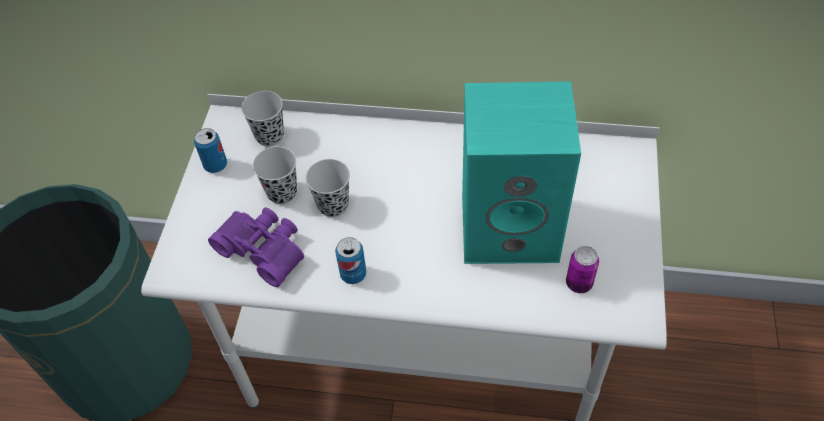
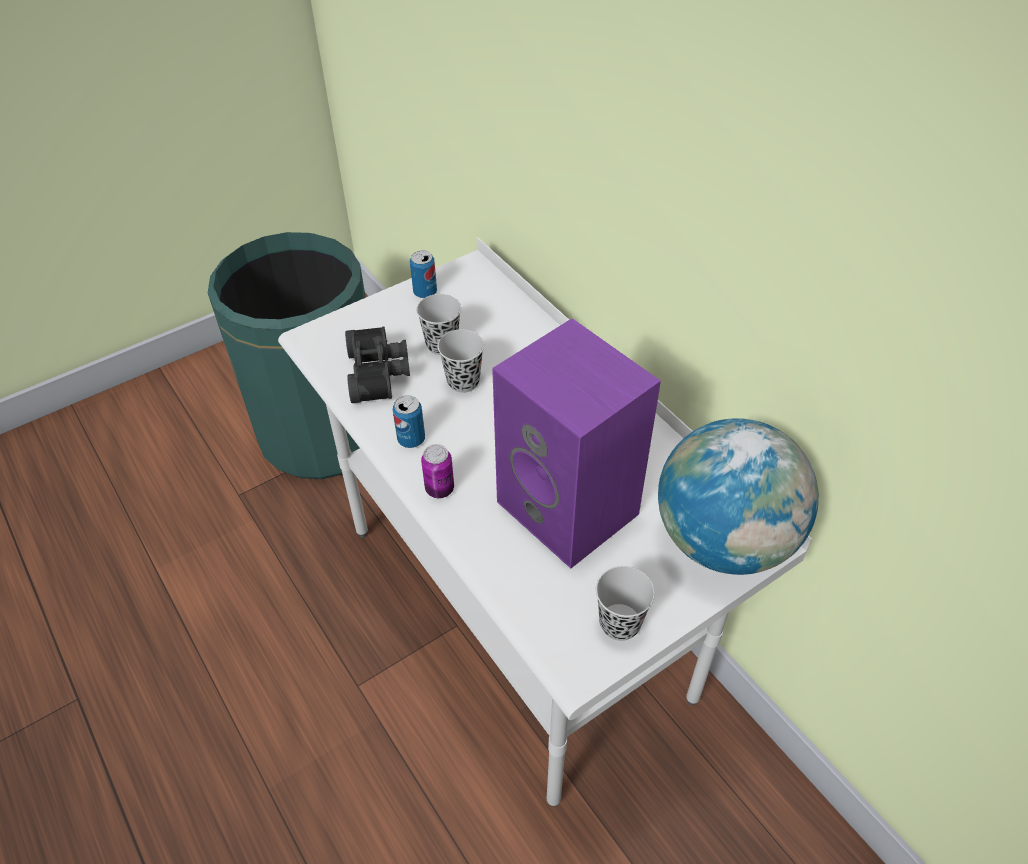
camera: 45 degrees right, 5 degrees down
purple binoculars [208,207,304,287] -> black binoculars [345,327,410,403]
black cup [241,91,284,147] -> black cup moved to [596,566,655,641]
turquoise speaker [462,81,581,264] -> purple speaker [492,318,661,568]
can [566,246,599,293] -> can moved to [421,444,454,498]
none -> globe [658,418,819,575]

